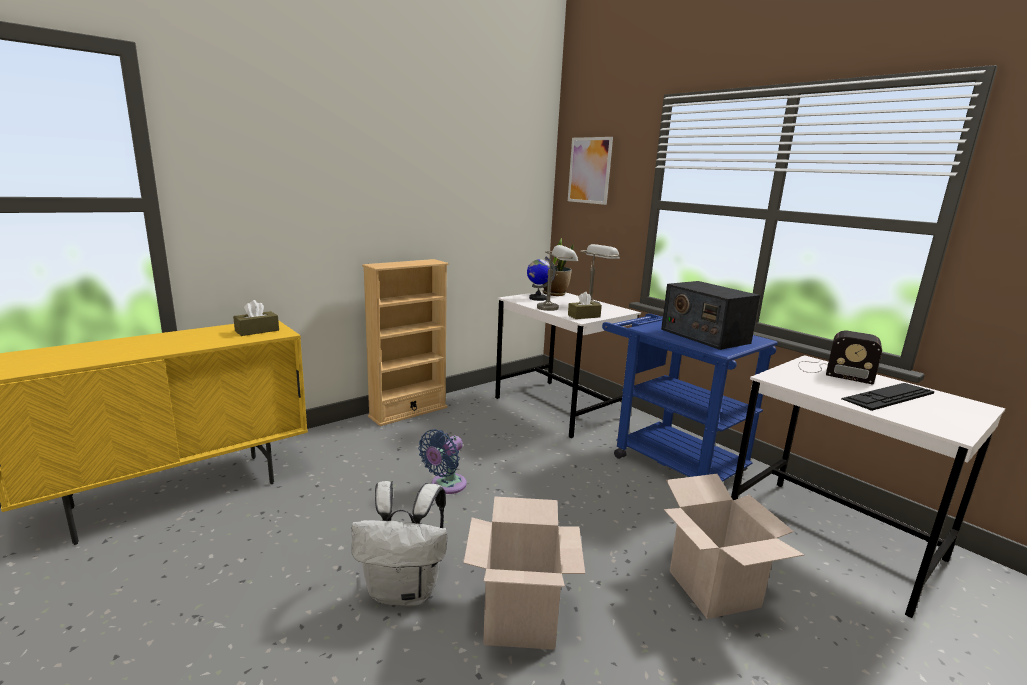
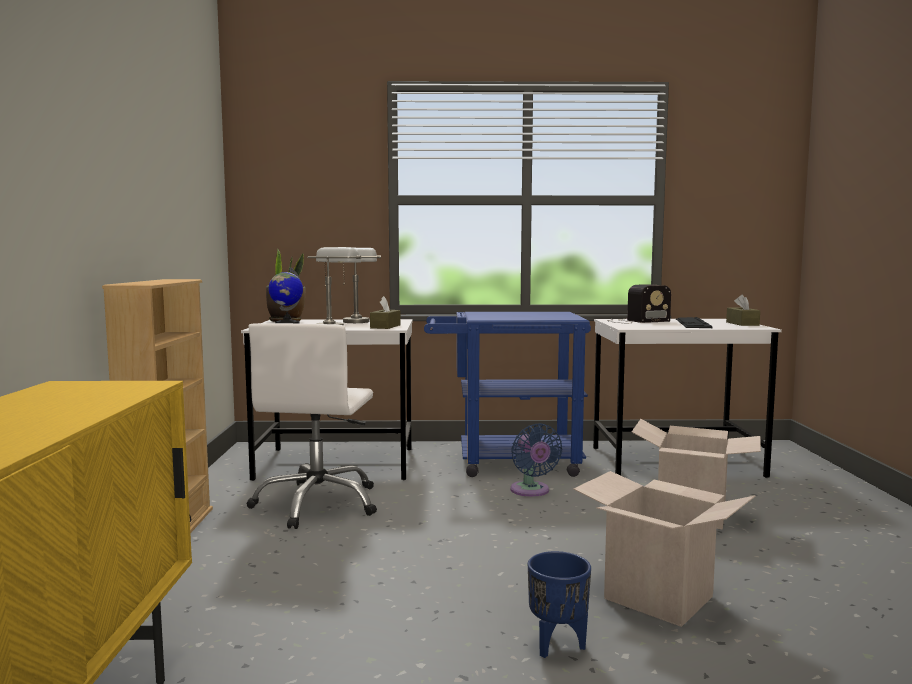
camera: 50 degrees left, 10 degrees down
brown tissue box [233,300,279,336] -> brown tissue box moved to [726,294,760,326]
white backpack [352,481,448,606] -> blue planter [528,551,591,658]
blue fan [418,429,467,494] -> blue fan moved to [510,423,563,497]
picture [568,137,613,205] -> none
radio [661,281,760,350] -> none
none -> white office chair [247,323,377,529]

